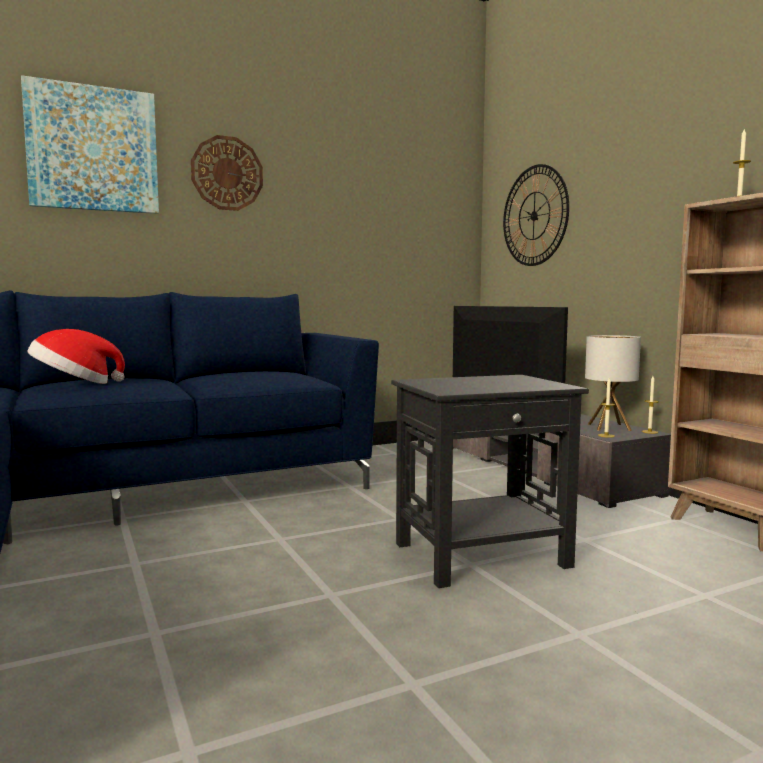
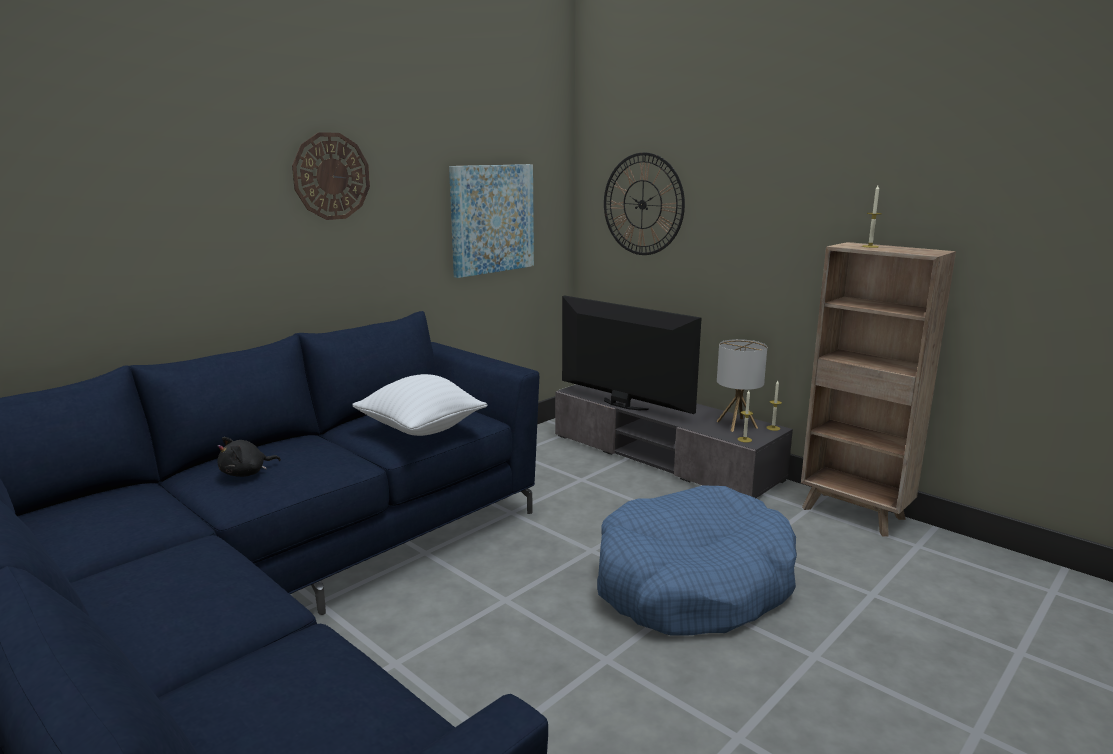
camera: 20 degrees left, 10 degrees up
picture [21,75,159,214] -> picture moved to [449,164,534,278]
hat [28,329,125,384] -> black plush toy [217,437,281,477]
black side table [391,375,589,588] -> blue dog bed [597,485,797,636]
none -> white pillow [352,374,488,436]

